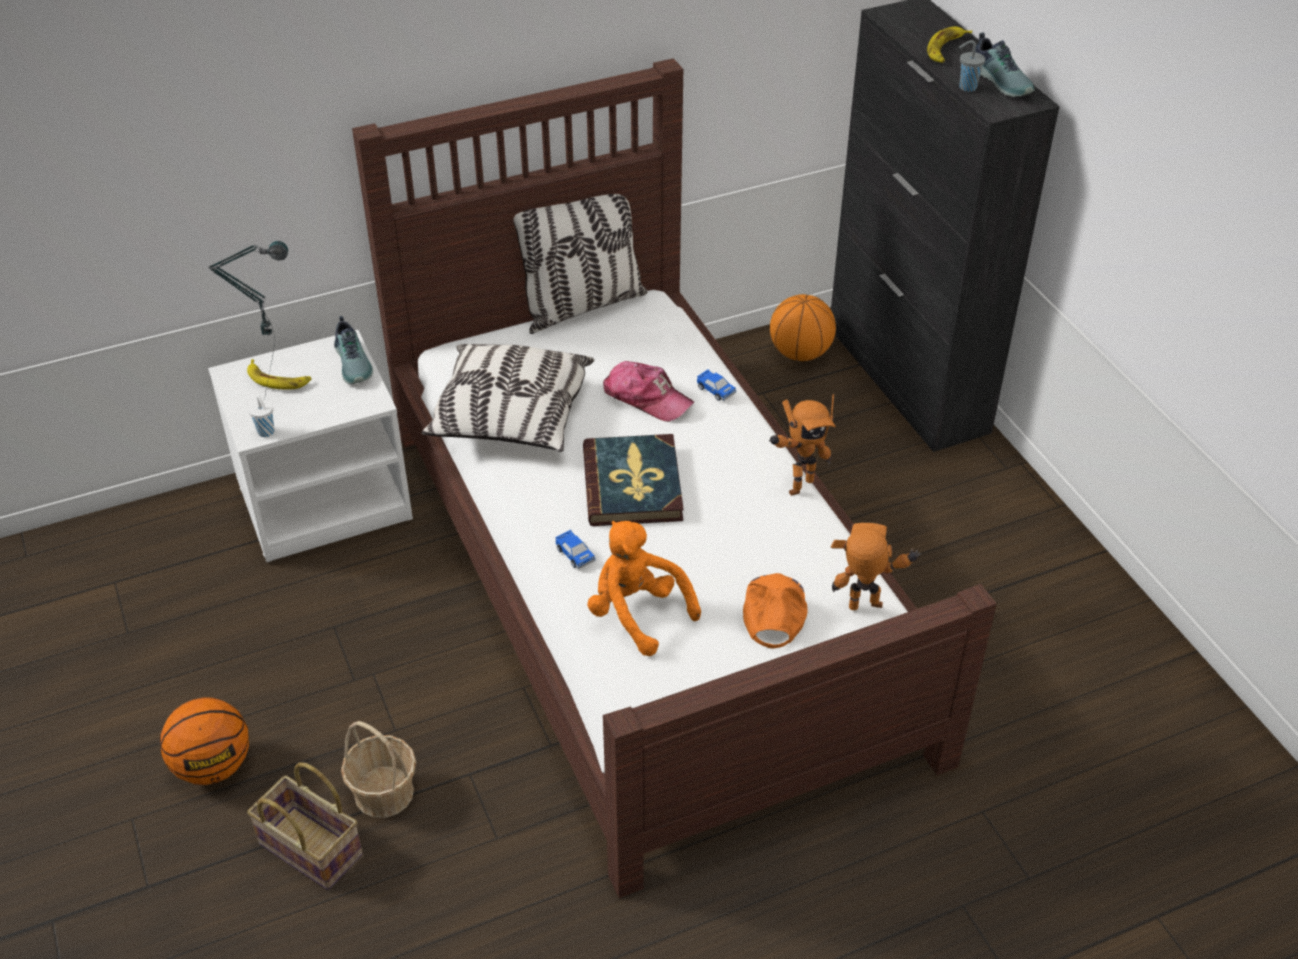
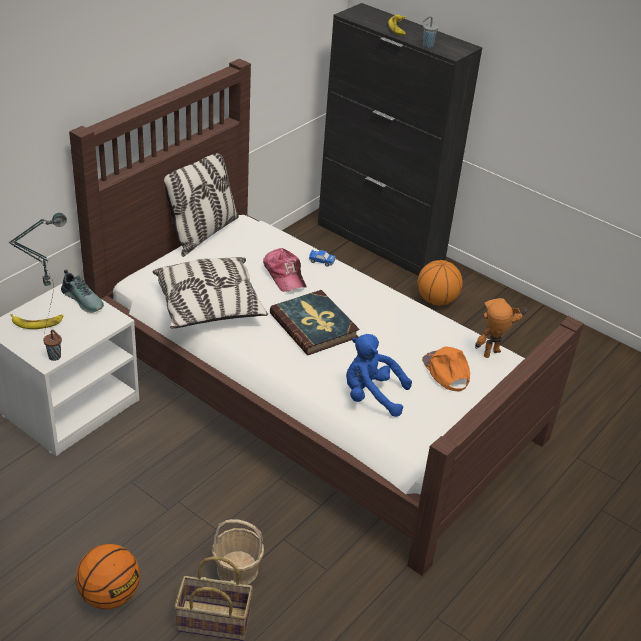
camera: 30 degrees left, 5 degrees down
white cup [248,395,275,437] -> brown cup [43,330,62,361]
toy car [555,530,596,569] -> none
orange plush toy [587,521,701,656] -> blue plush toy [346,334,412,417]
cap [603,361,694,422] -> cap turned 60 degrees clockwise [263,248,307,292]
toy robot [769,394,836,496] -> none
basketball [770,294,836,361] -> basketball moved to [417,260,463,306]
shoe [975,32,1034,97] -> none

